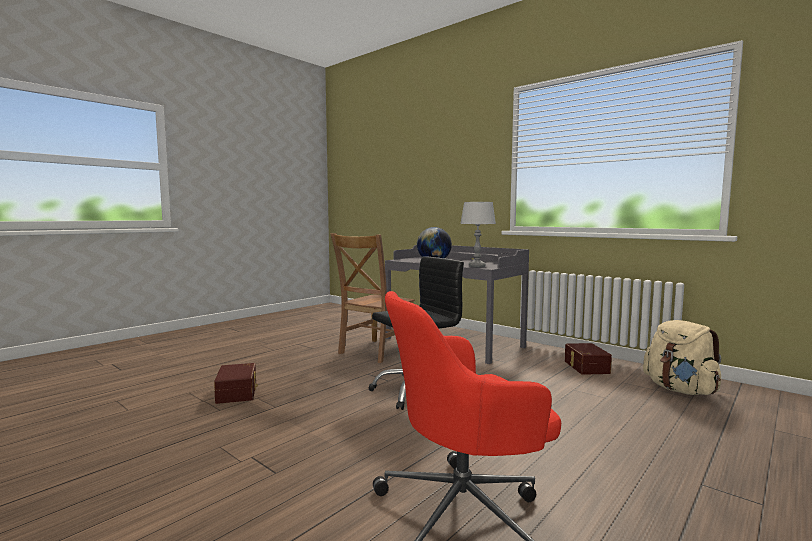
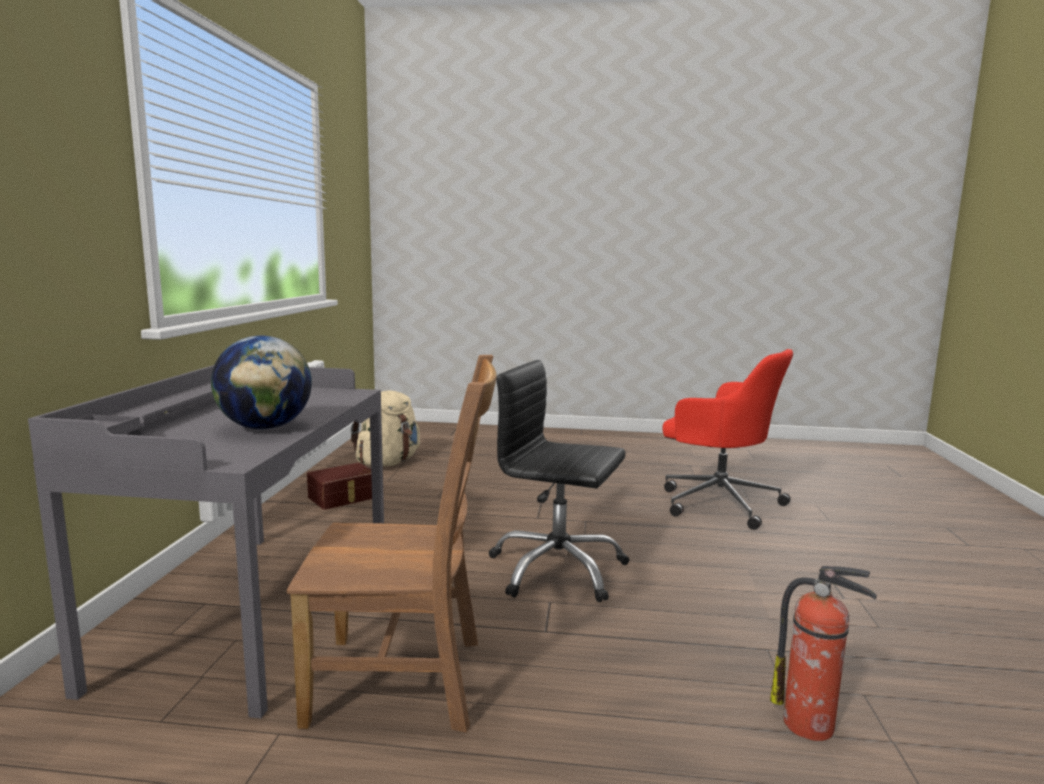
camera: 125 degrees left, 5 degrees up
brown storage box [214,363,258,404] -> fire extinguisher [770,566,877,741]
grey table lamp [460,202,496,267] -> none

